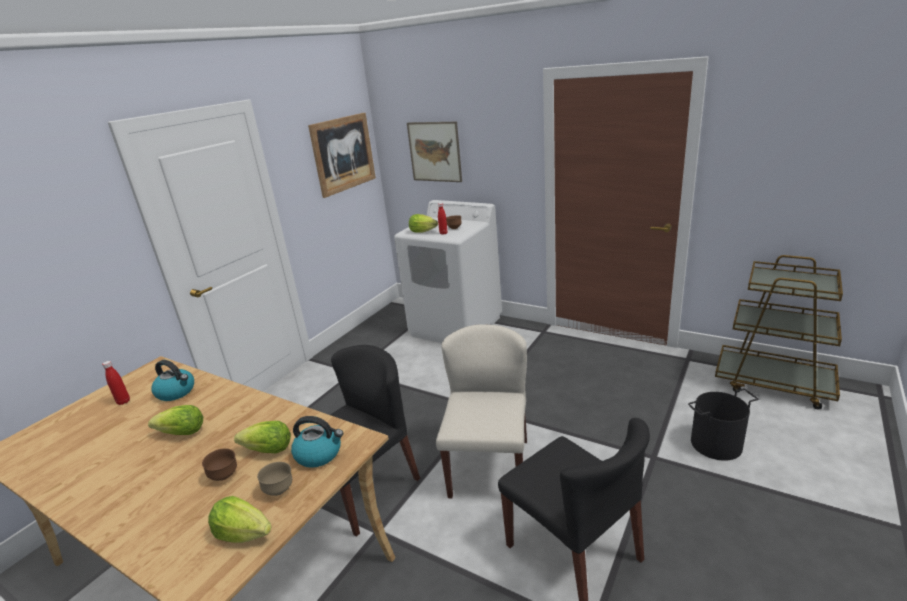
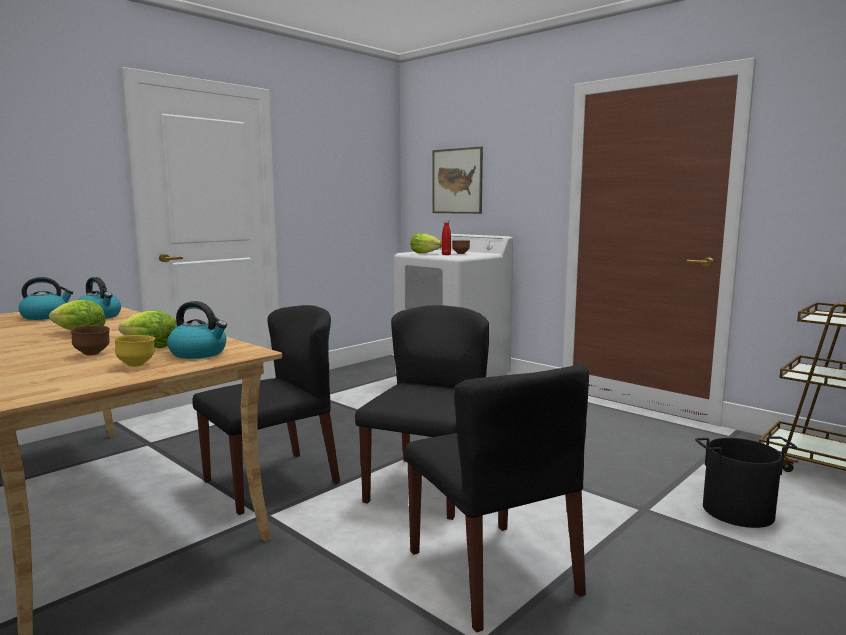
camera: 10 degrees right, 15 degrees down
red bottle [102,361,130,405] -> kettle [19,277,73,320]
lettuce [208,496,272,543] -> none
brown bowl [257,462,292,496] -> yellow bowl [114,335,155,367]
picture [308,113,376,198] -> none
beige chair [436,324,527,498] -> black chair [355,305,489,520]

